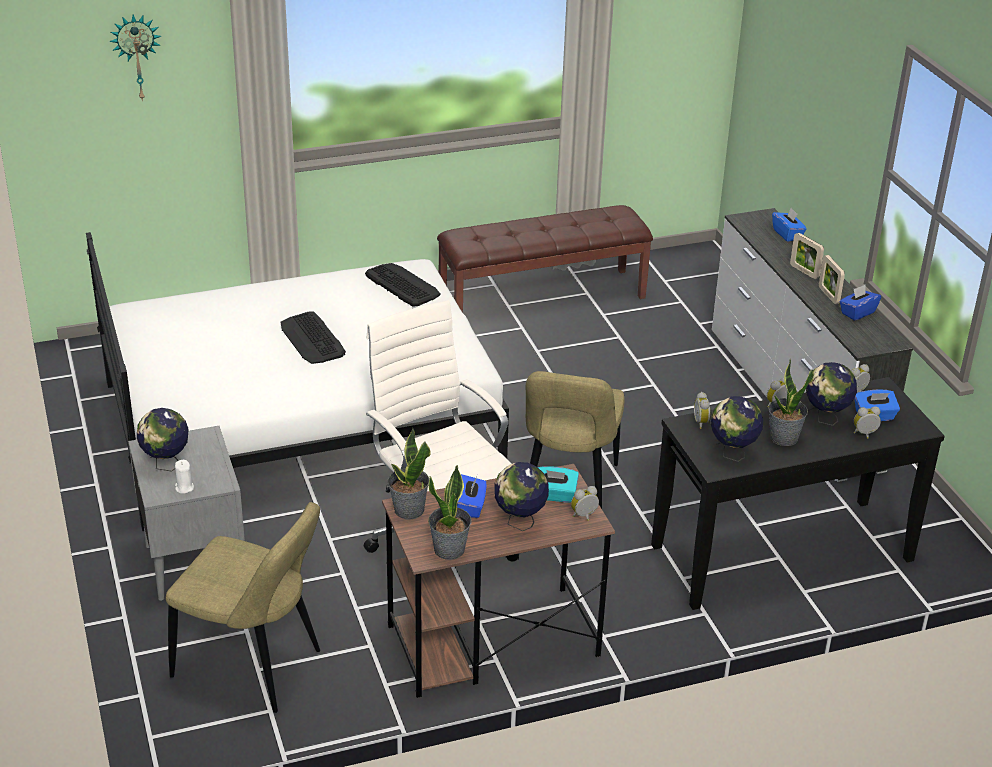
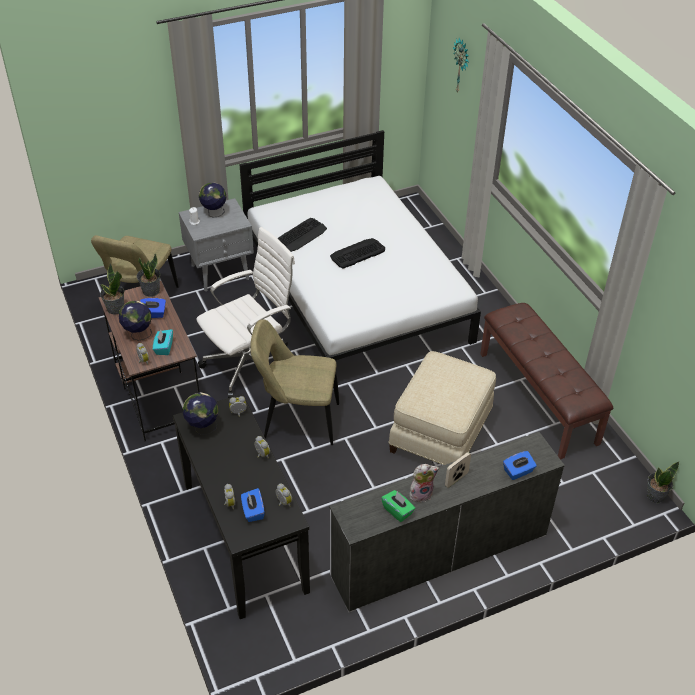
camera: 85 degrees right, 10 degrees up
keyboard [365,263,441,307] -> keyboard moved to [277,218,327,252]
potted plant [768,359,814,446] -> potted plant moved to [647,462,679,503]
globe [806,362,857,426] -> none
picture frame [819,255,845,304] -> plush toy [409,464,439,502]
blue tissue box [840,285,881,321] -> green tissue box [381,490,415,522]
none -> beige ottoman [388,351,496,465]

